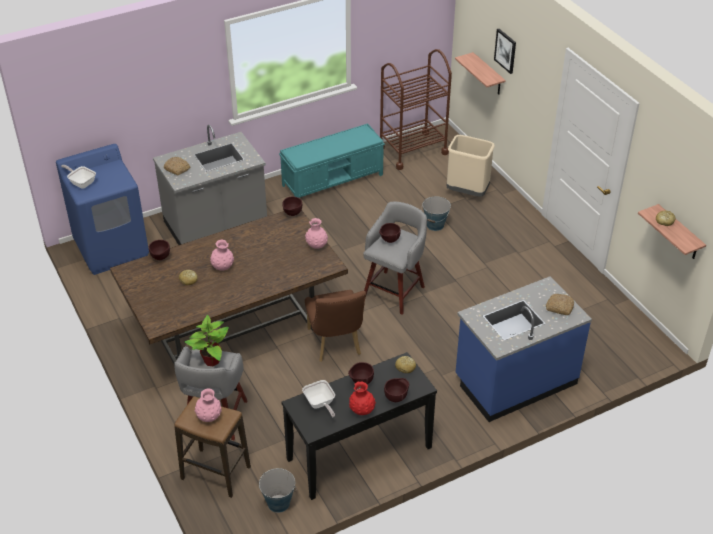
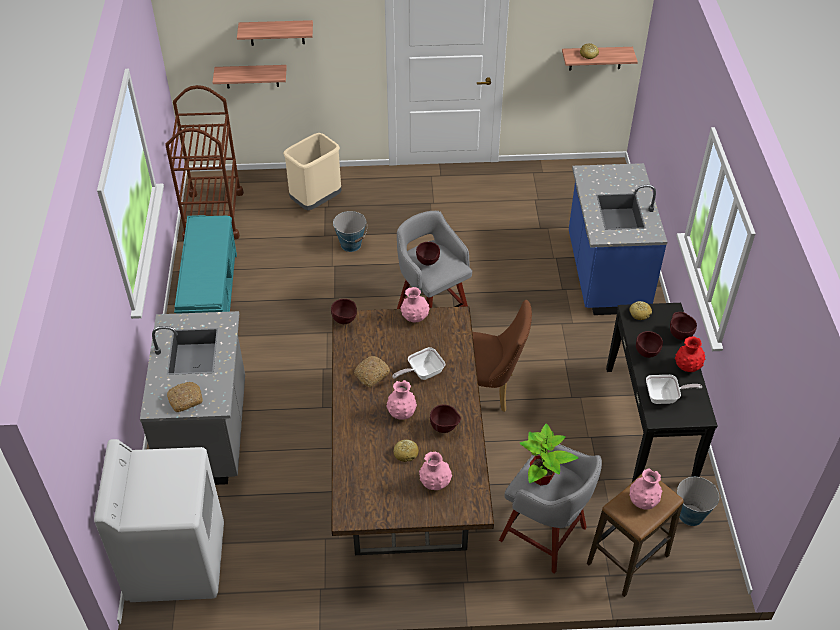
camera: 65 degrees left, 5 degrees up
blue washing machine [56,144,149,275] -> white washing machine [94,439,224,602]
frying pan [61,165,96,189] -> frying pan moved to [392,347,445,380]
brown bowl [149,240,170,260] -> brown bowl moved to [430,405,461,433]
picture [494,29,516,74] -> shelf [237,20,313,46]
bread [546,294,574,315] -> bread moved to [354,356,390,387]
none -> pink vase [419,452,452,490]

